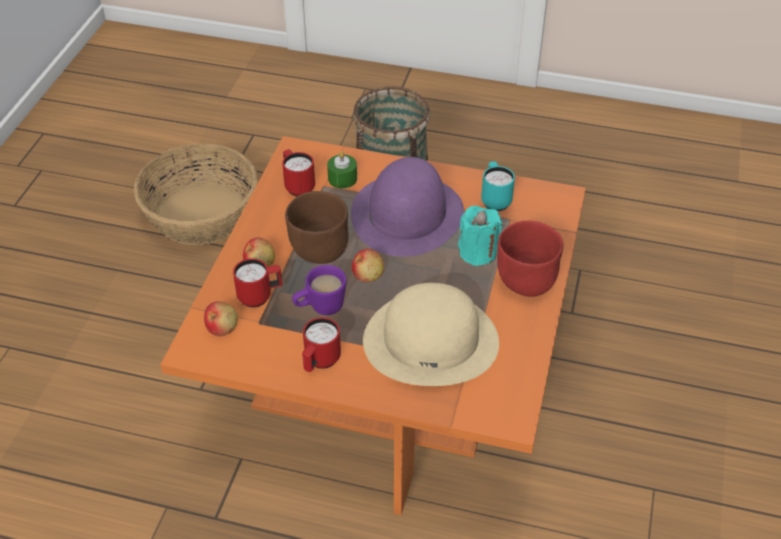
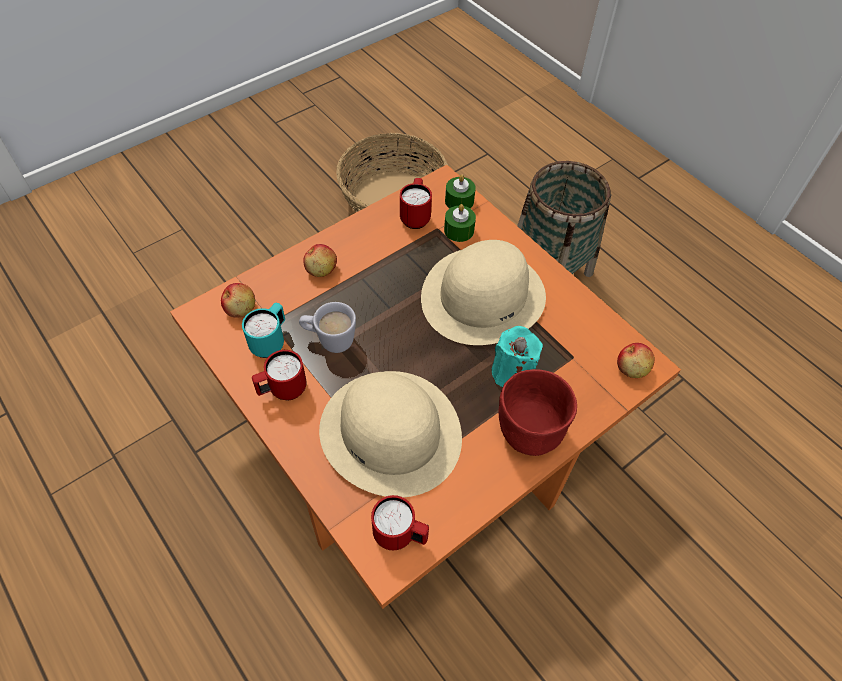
camera: 35 degrees right, 10 degrees up
red mug [233,258,282,307] -> red mug moved to [371,495,429,550]
brown bowl [285,191,348,264] -> none
purple mug [292,265,347,315] -> white mug [299,302,356,353]
purple hat [351,157,464,257] -> beige hat [421,240,546,345]
apple [352,249,384,282] -> apple moved to [617,343,655,378]
turquoise mug [481,161,515,211] -> turquoise mug moved to [242,303,285,358]
none -> green candle [445,175,476,209]

